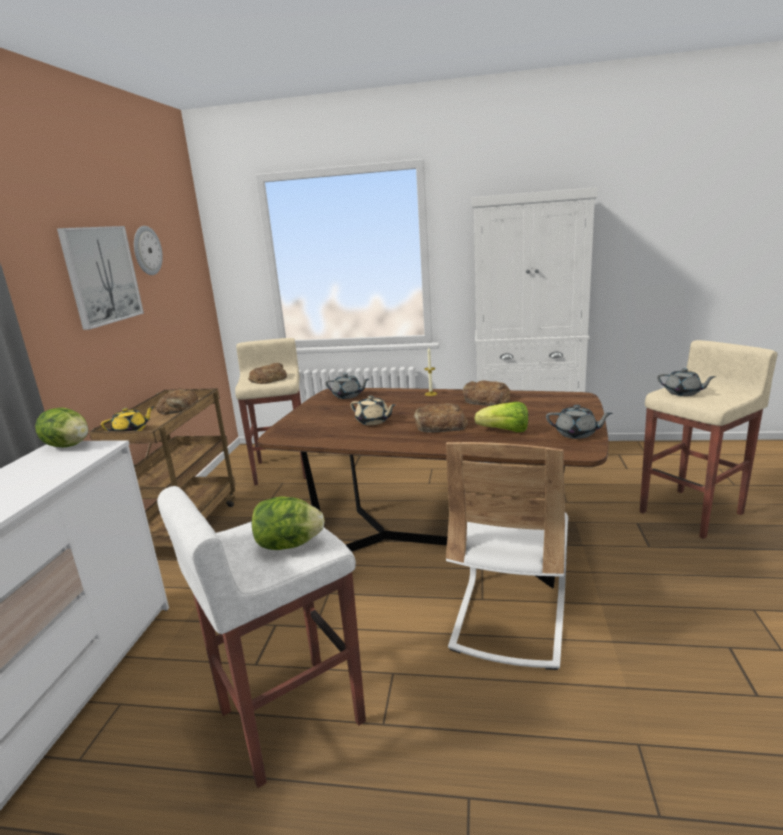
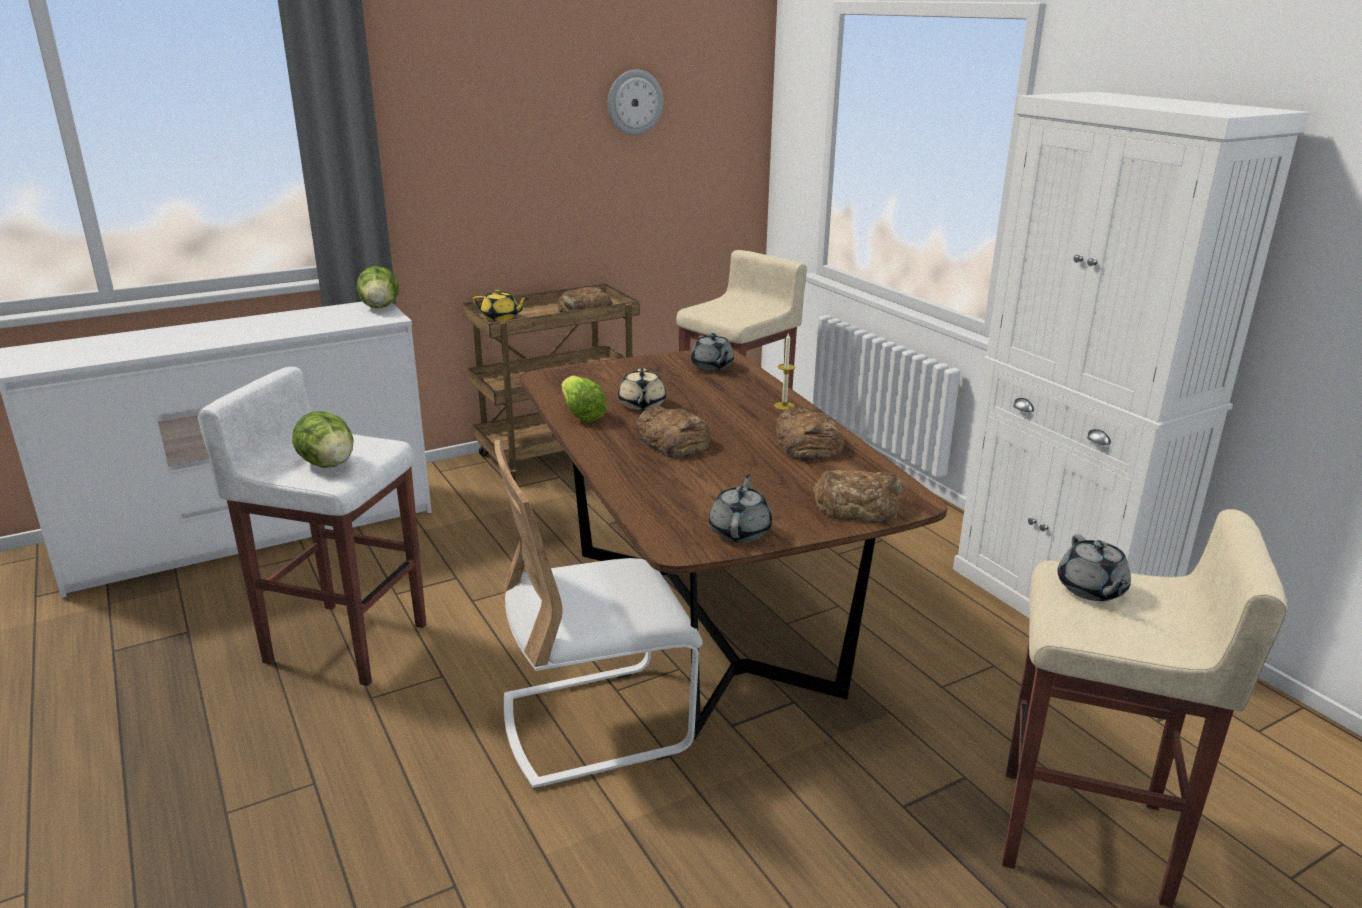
camera: 50 degrees right, 5 degrees up
picture [57,226,144,330] -> none
bread [248,363,287,384] -> bread moved to [813,470,904,523]
lettuce [474,402,528,432] -> lettuce moved to [562,375,607,422]
grey teapot [546,405,613,439] -> grey teapot turned 150 degrees counterclockwise [709,474,772,542]

